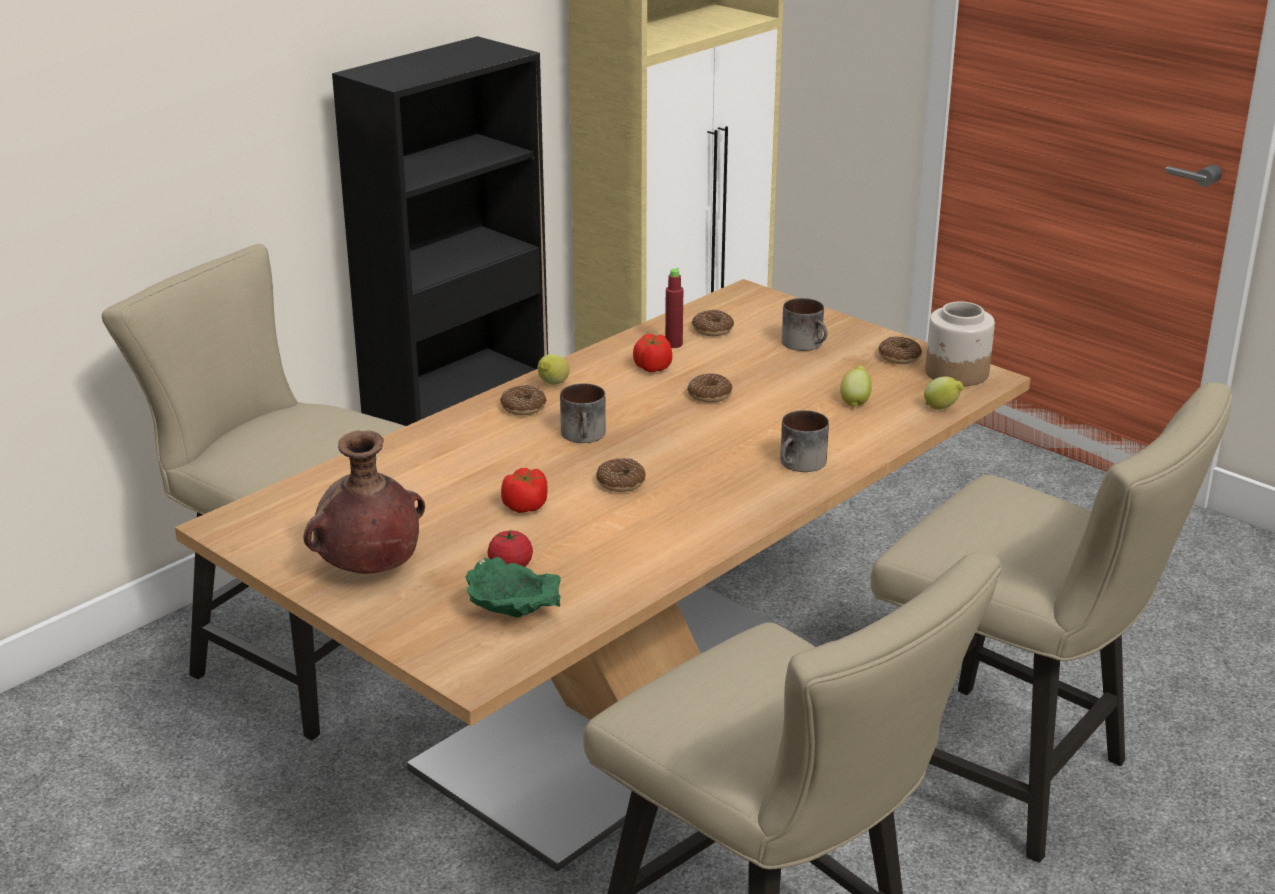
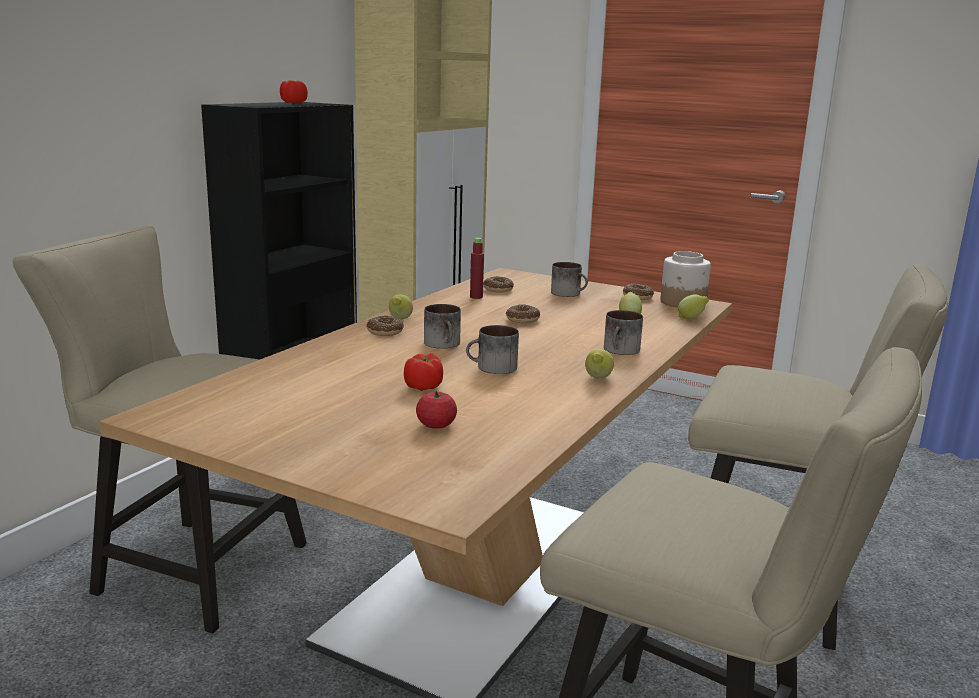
camera: 15 degrees left, 10 degrees down
brown vase [304,430,425,574] -> none
green bowl [466,557,561,618] -> none
donut [596,458,646,492] -> mug [466,325,519,374]
tomato [633,334,672,372] -> tomato moved to [280,80,308,104]
none -> lemon [585,349,614,378]

